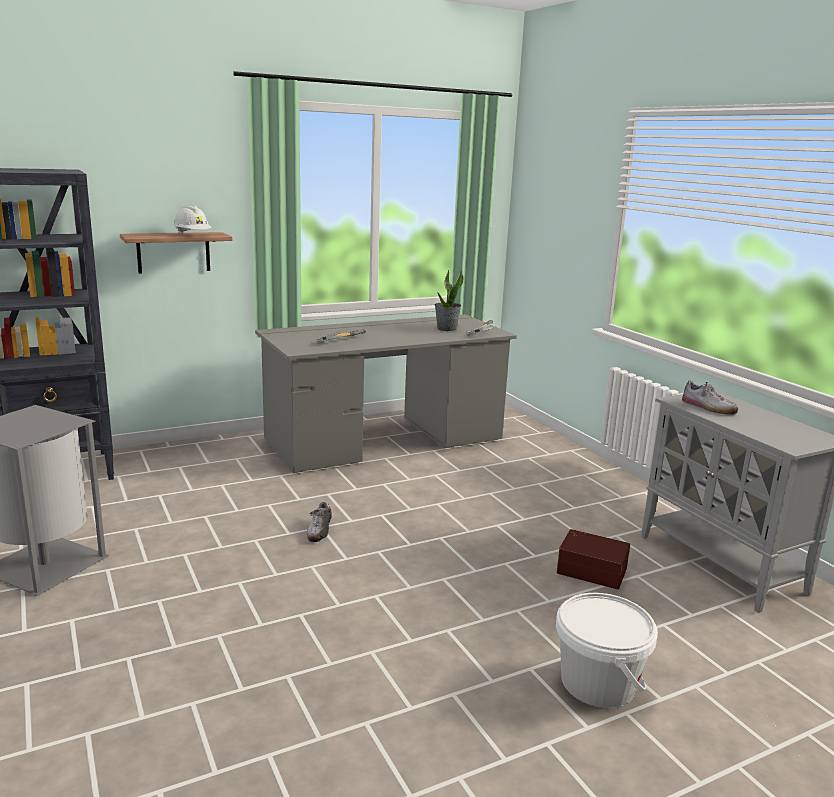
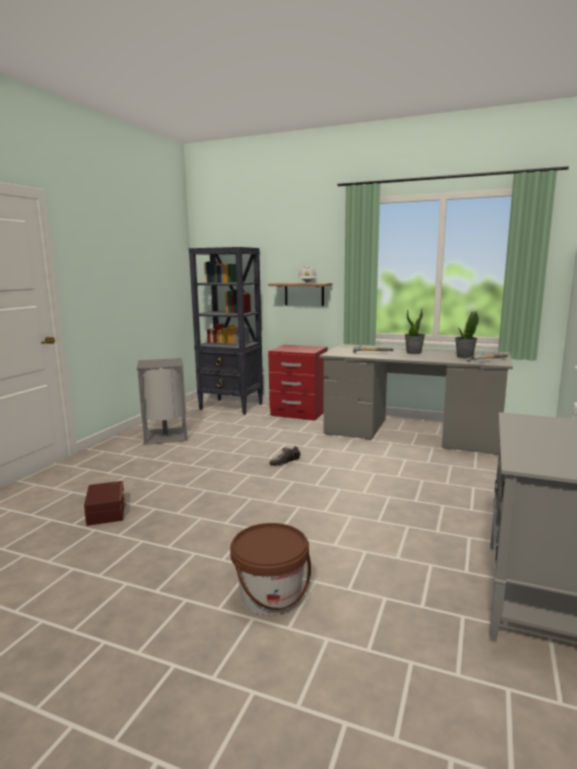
camera: 50 degrees right, 5 degrees down
white bucket [556,593,658,708] -> brown bucket [230,523,311,615]
brown storage box [557,529,630,589] -> brown storage box moved to [84,481,127,526]
shoe [682,381,738,415] -> none
none -> red nightstand [268,345,327,421]
none -> potted plant [405,309,425,354]

